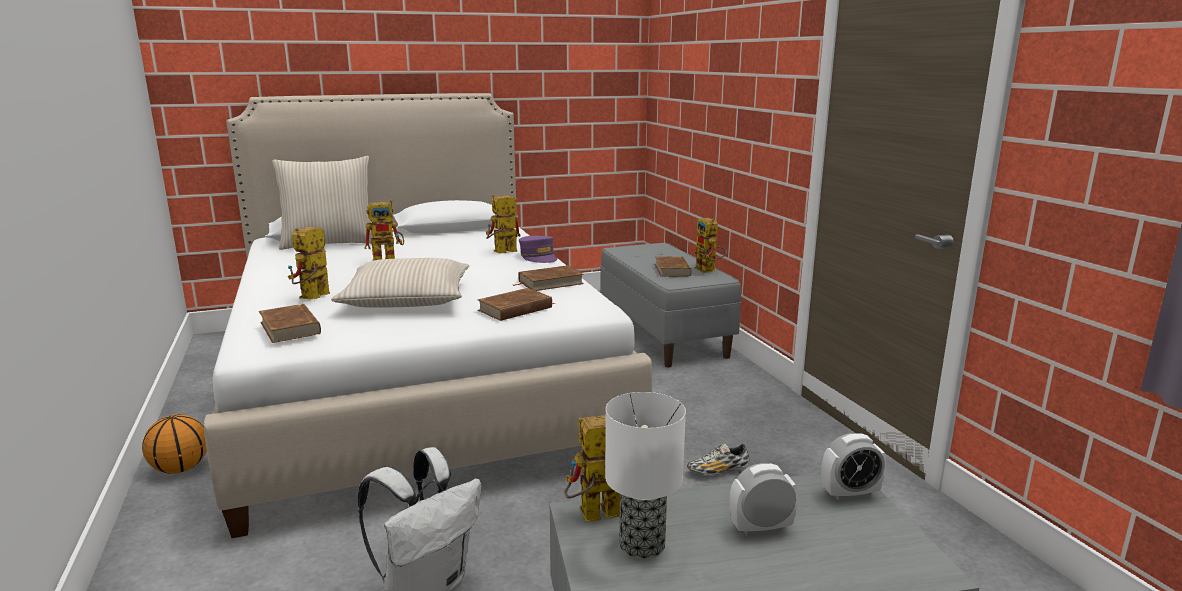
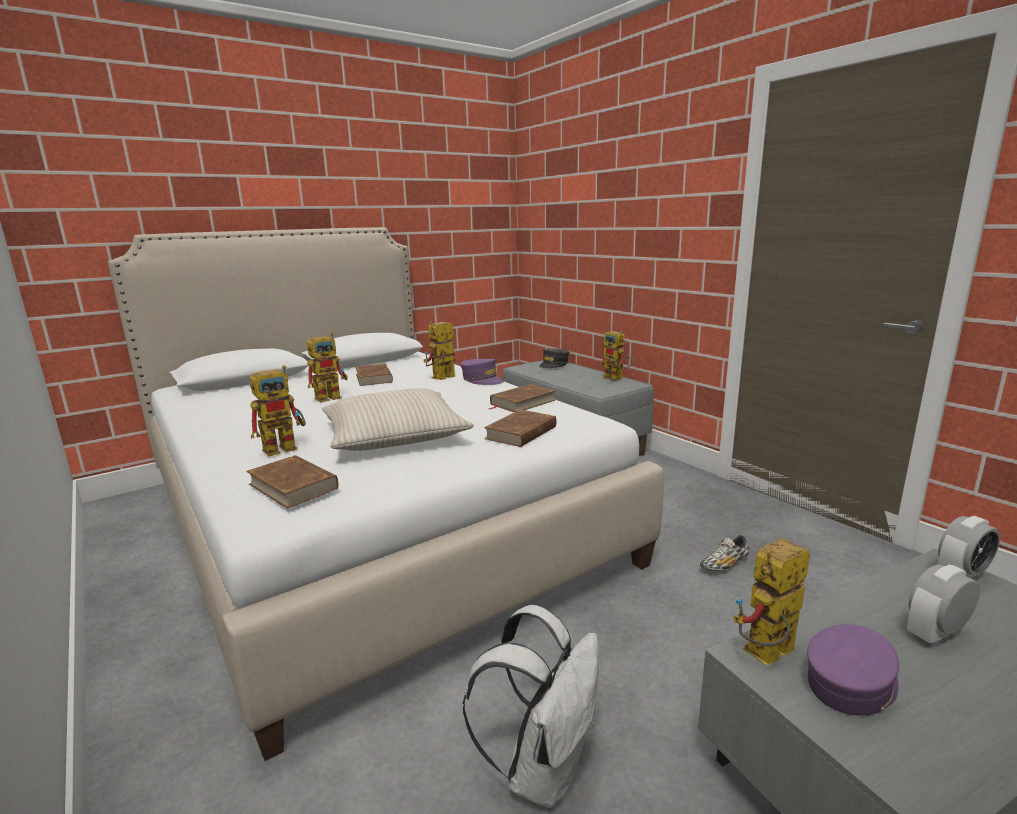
camera: 15 degrees left, 0 degrees up
basketball [142,415,207,474] -> none
beige pillow [272,156,373,250] -> none
toy robot [288,227,330,300] -> toy robot turned 135 degrees counterclockwise [250,365,306,457]
table lamp [605,392,686,559] -> purple cap [807,624,899,716]
brown book [655,256,692,277] -> brown book moved to [355,364,393,386]
none -> grey cap [539,349,569,368]

